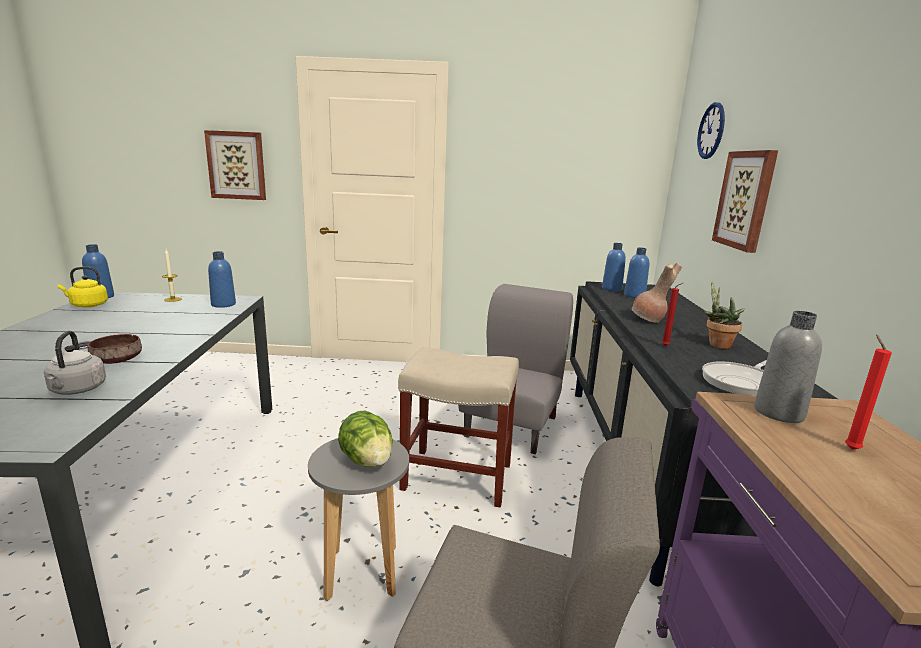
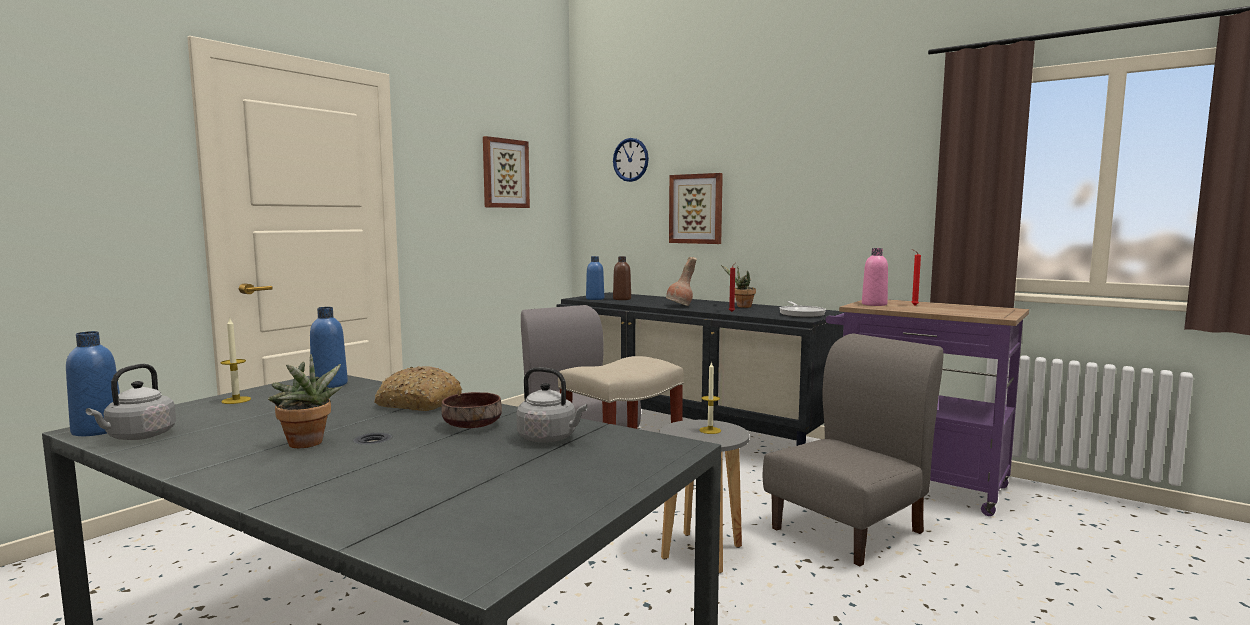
camera: 55 degrees left, 10 degrees down
yellow kettle [58,267,108,308] -> grey kettle [86,364,176,440]
picture [204,130,266,200] -> picture moved to [483,136,530,208]
lettuce [338,411,393,467] -> candle [699,361,721,434]
blue bottle [624,248,649,298] -> brown bottle [613,256,631,300]
grey bottle [754,311,822,423] -> pink bottle [862,248,888,306]
none -> potted plant [268,354,341,448]
none -> bread [374,366,463,411]

